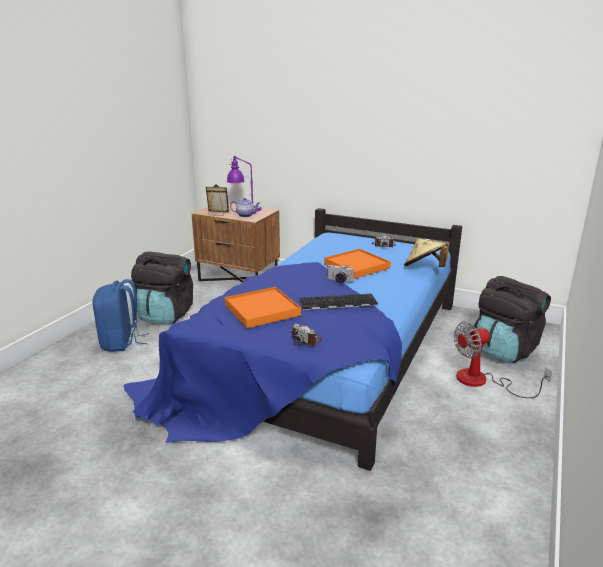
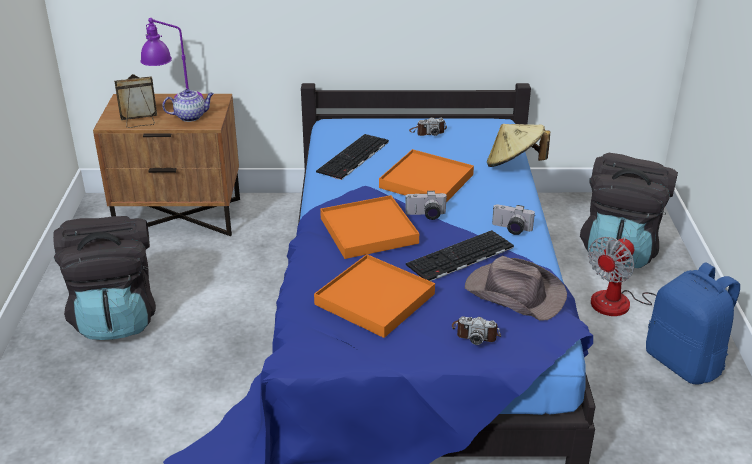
camera: 25 degrees left, 10 degrees up
blue backpack [92,279,149,352] -> blue backpack moved to [646,263,740,384]
none -> keyboard [316,134,389,180]
none -> orange tray [320,195,419,259]
none -> brown hat [465,256,567,321]
none -> camera [492,204,535,235]

